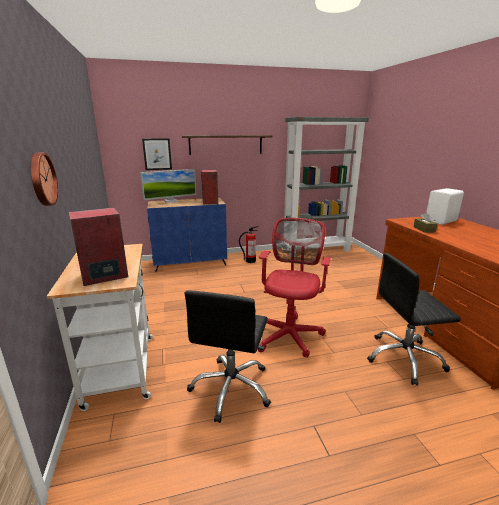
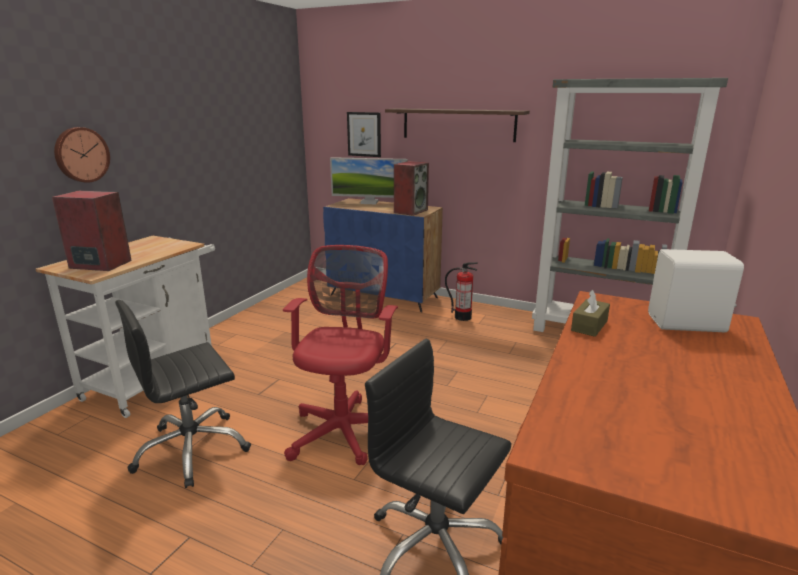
camera: 40 degrees right, 0 degrees up
red office chair [258,218,331,358] -> red office chair turned 45 degrees counterclockwise [283,245,398,465]

